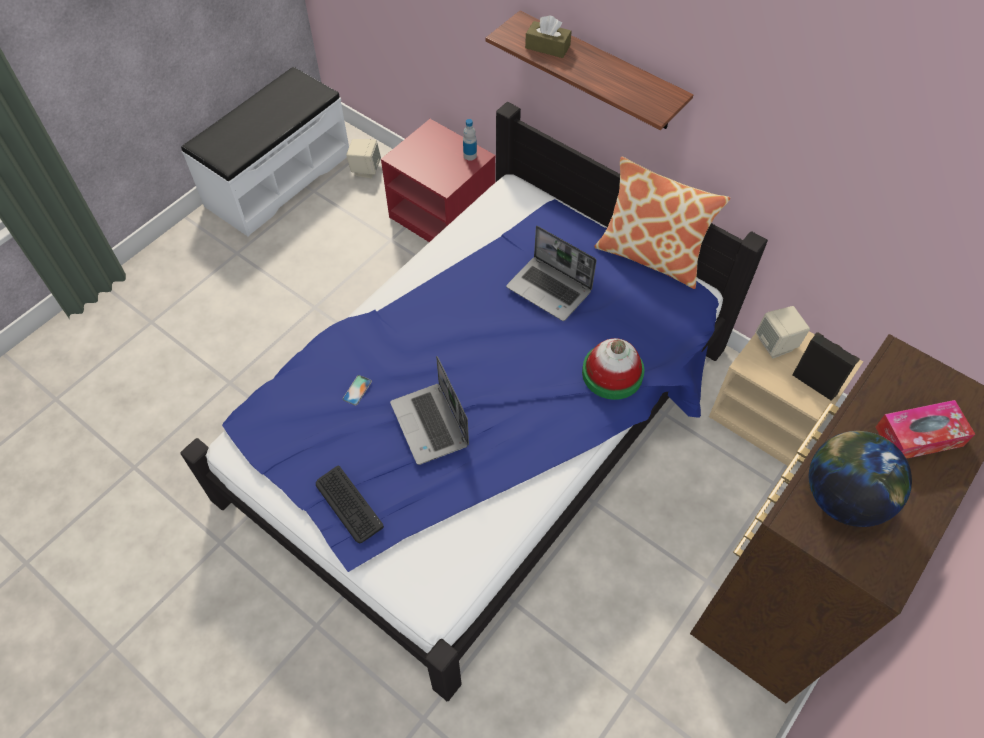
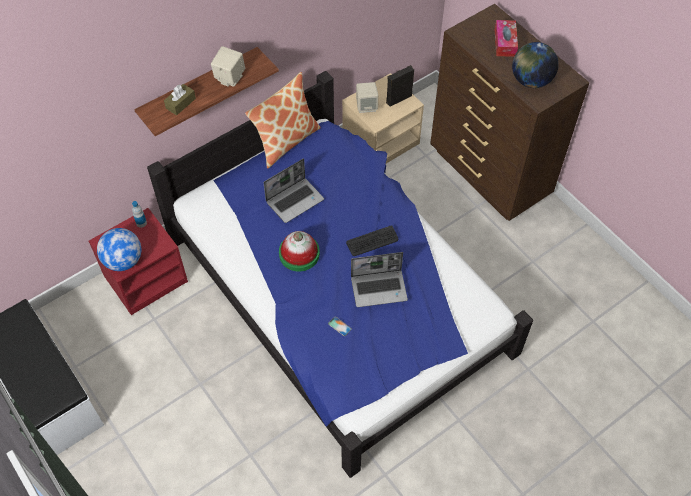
camera: 75 degrees left, 0 degrees up
keyboard [316,466,384,543] -> keyboard moved to [346,225,398,256]
beige speaker [346,139,381,179] -> beige speaker moved to [211,46,245,87]
hat [582,338,644,400] -> hat moved to [279,231,320,271]
none -> globe [97,228,141,271]

